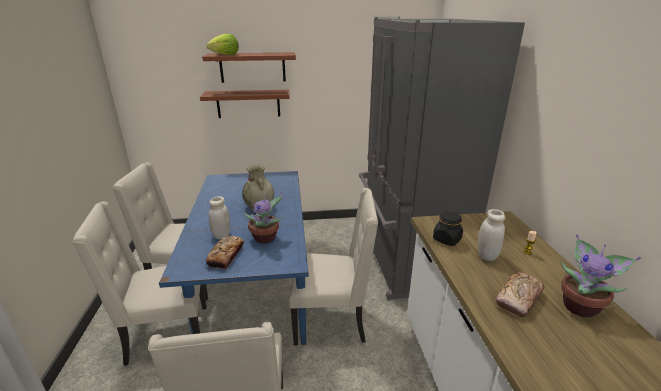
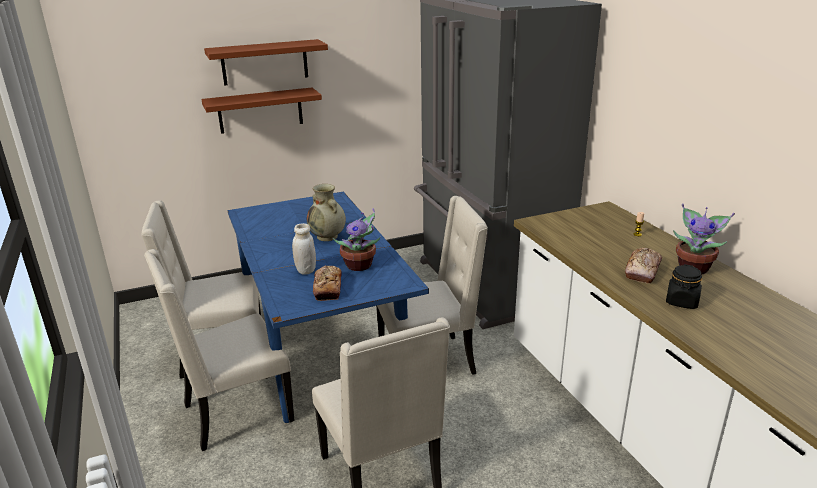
camera: 15 degrees left, 0 degrees up
lettuce [207,34,239,55] -> none
black jar [433,211,463,246] -> black jar moved to [666,264,702,309]
white jar [477,209,505,261] -> none

